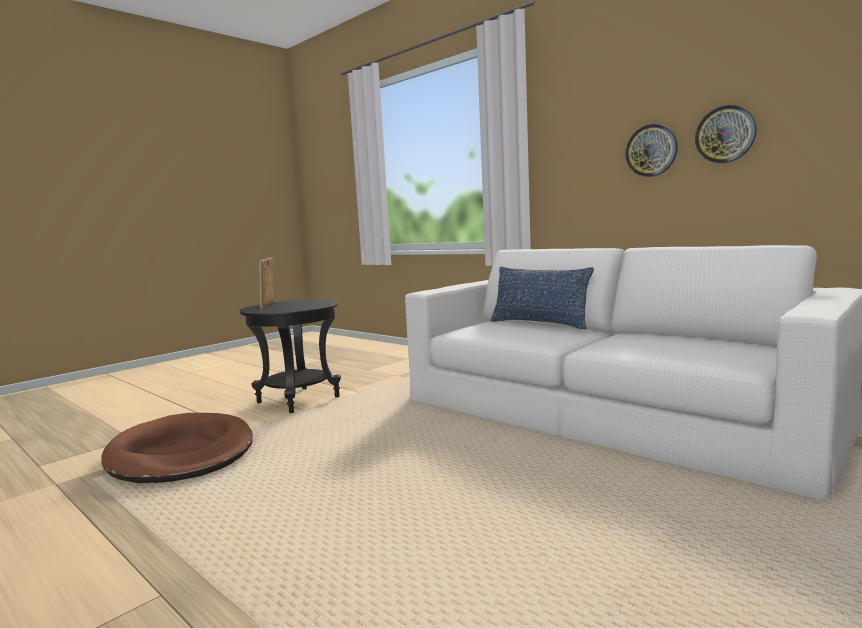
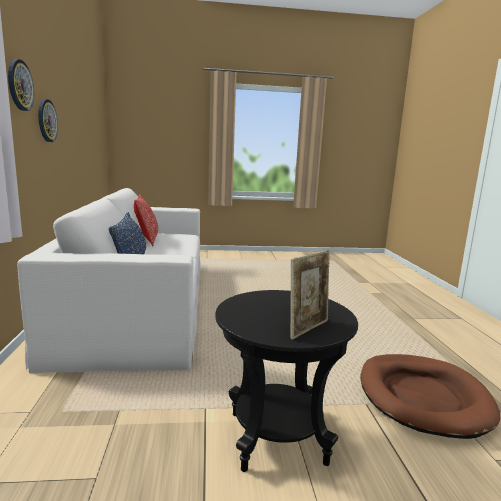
camera: 140 degrees left, 5 degrees up
wall clock [695,105,757,163] -> wall clock moved to [8,59,34,111]
none -> pillow [134,194,158,246]

